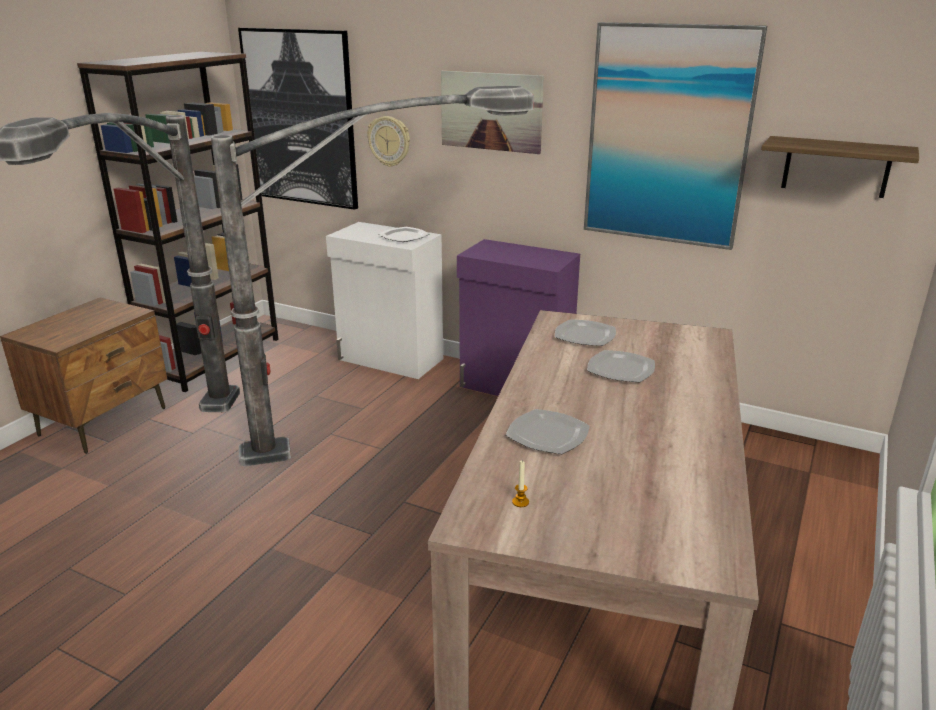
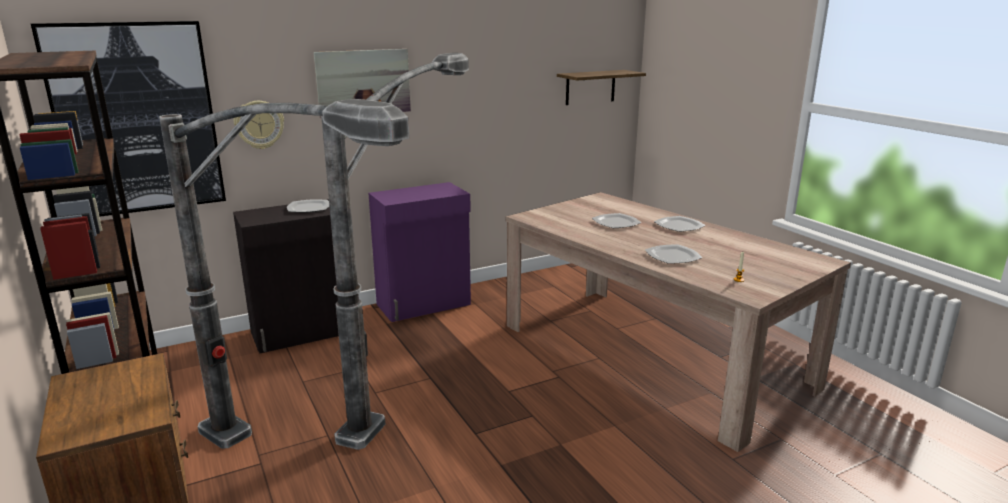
camera: 55 degrees left, 5 degrees down
white cabinet [326,222,443,379] -> black cabinet [233,199,339,354]
plate [555,319,616,346] -> plate moved to [654,216,706,232]
picture [584,22,767,250] -> none

